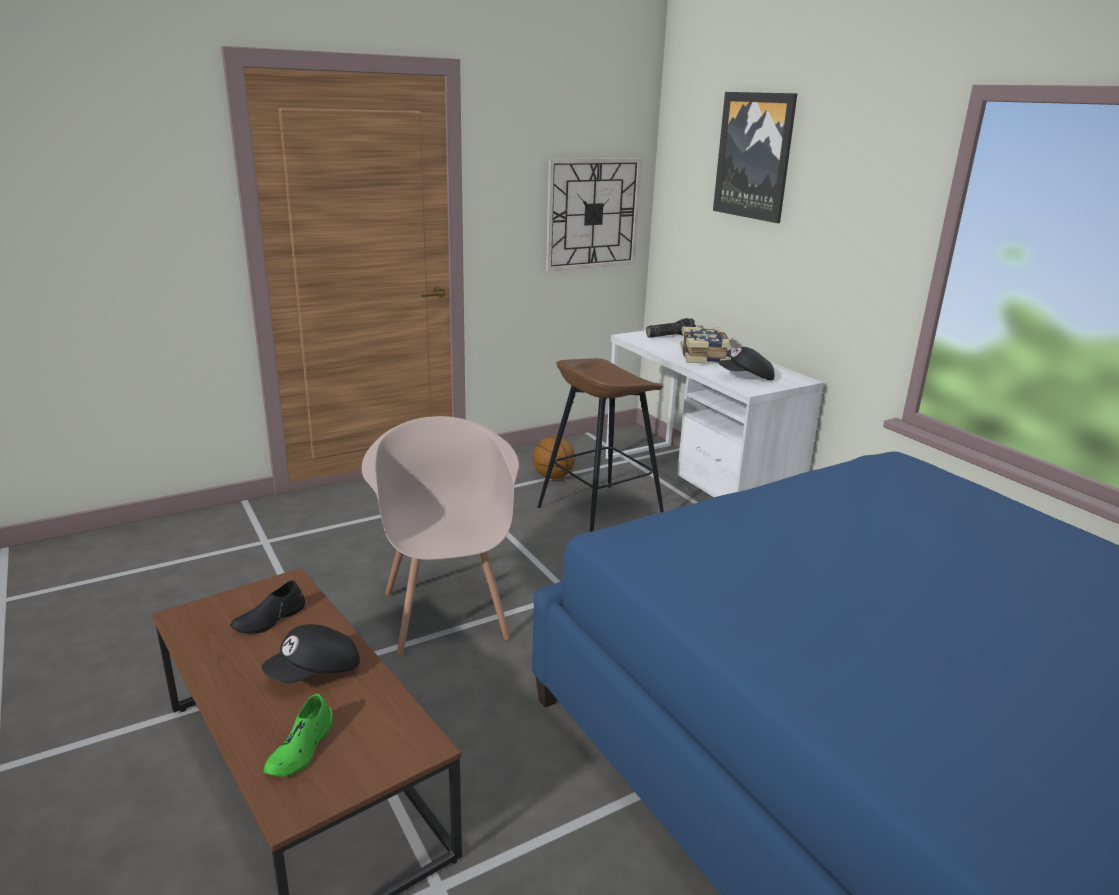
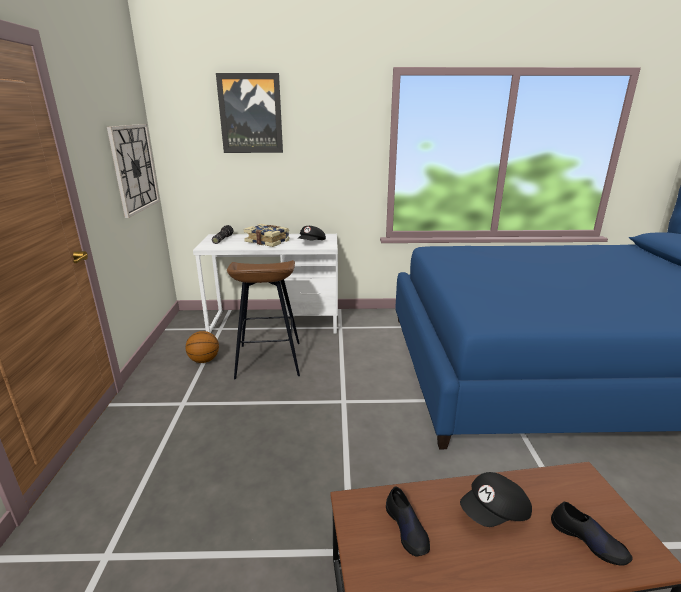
camera: 60 degrees left, 0 degrees up
black cap [262,624,360,683] -> black cap turned 75 degrees clockwise [460,472,532,527]
green shoe [263,694,333,777] -> black shoe [551,502,633,566]
beige chair [362,416,519,655] -> none

